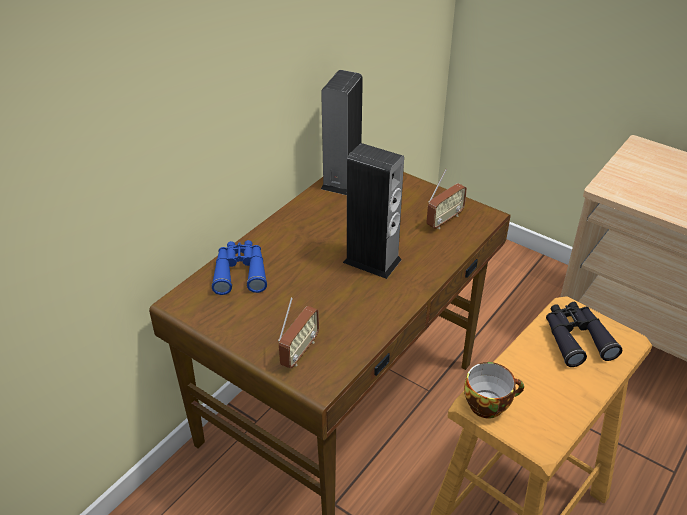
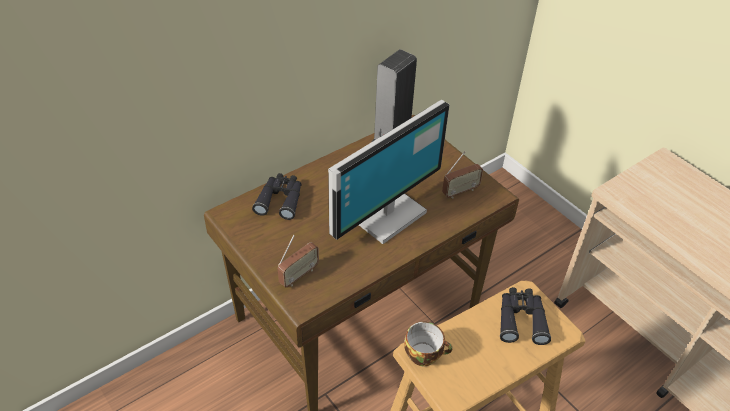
camera: 15 degrees right, 5 degrees up
blue binoculars [211,240,267,295] -> black binoculars [252,173,302,220]
speaker [343,143,404,279] -> monitor [328,100,450,244]

